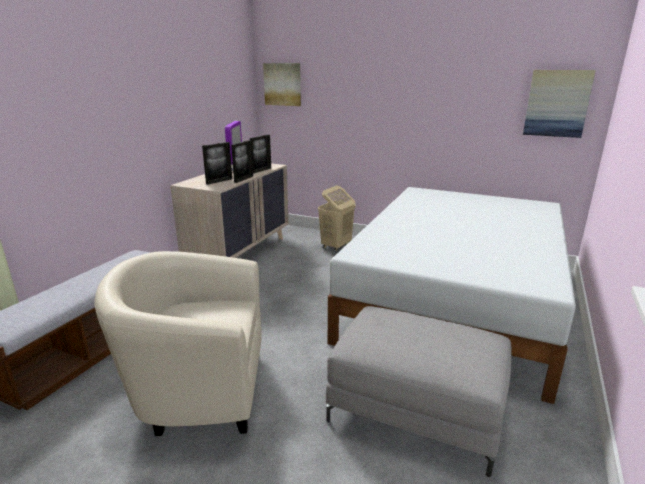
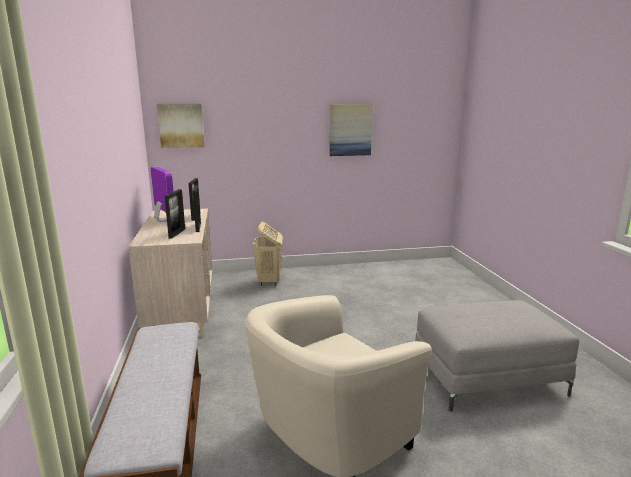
camera: 35 degrees left, 5 degrees down
white bed [328,187,576,404] -> none
picture [523,70,596,138] -> picture moved to [330,104,373,156]

